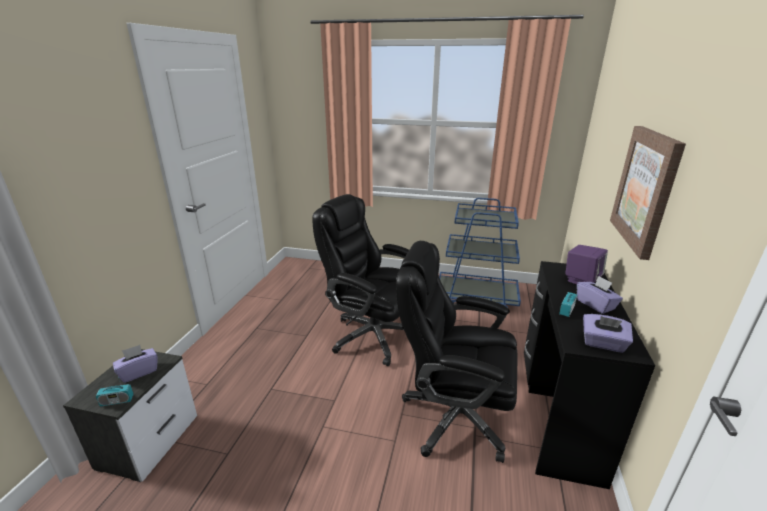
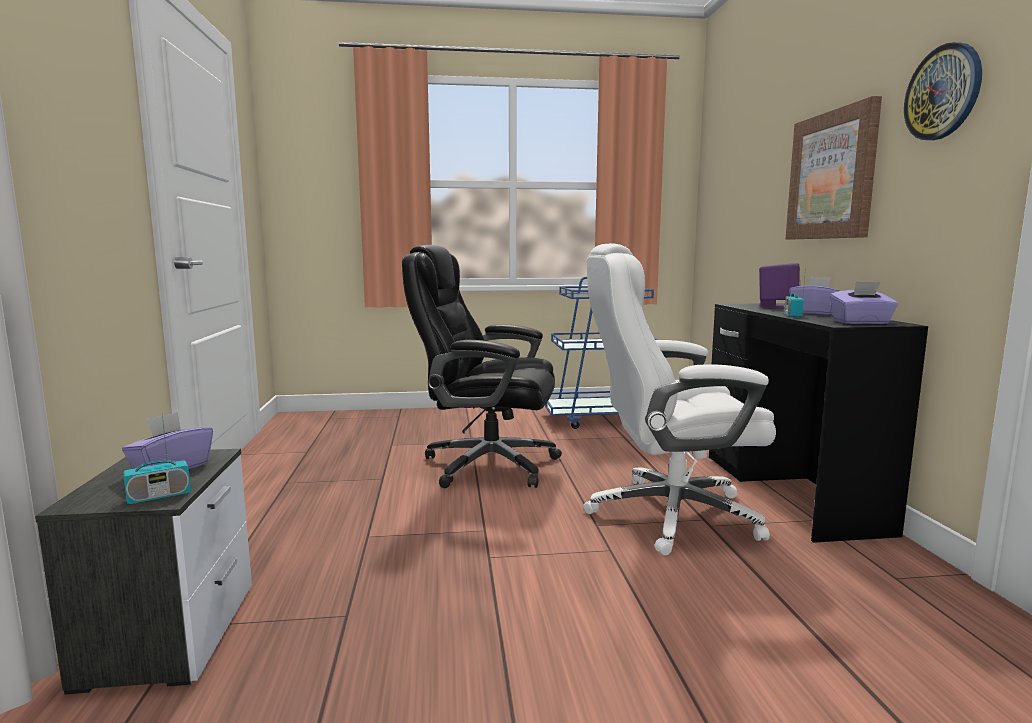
camera: 20 degrees left, 15 degrees down
black office chair [396,241,518,463] -> white office chair [583,243,776,556]
none -> wall clock [904,42,982,140]

